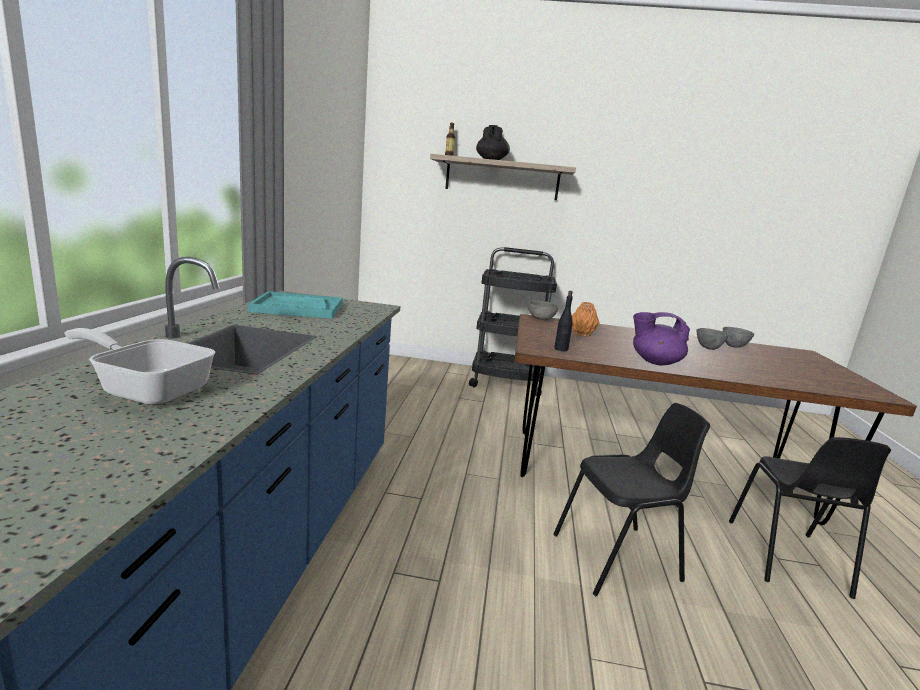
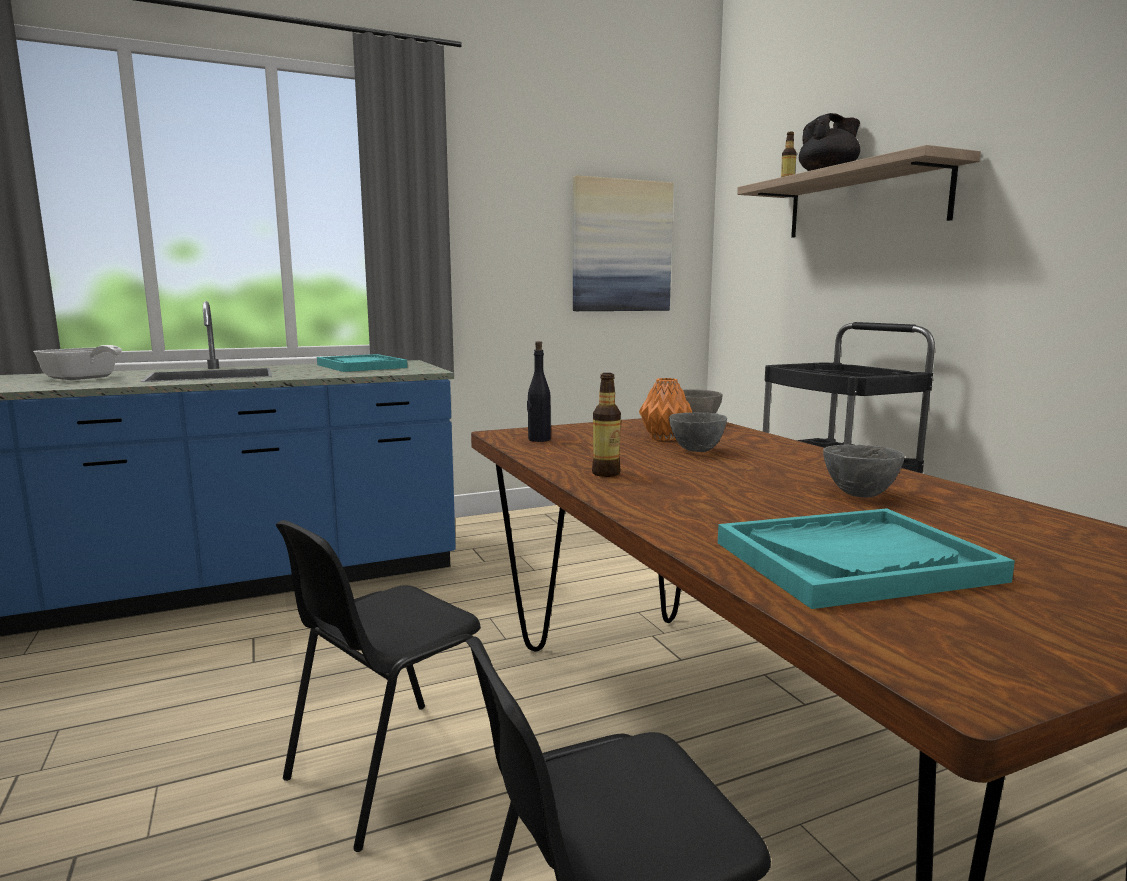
camera: 60 degrees right, 5 degrees down
frying pan [65,328,215,406] -> frying pan turned 135 degrees clockwise [33,345,122,380]
black chair [553,403,710,596] -> black chair turned 90 degrees clockwise [276,520,490,852]
purple teapot [633,312,690,365] -> bottle [592,373,621,477]
grey bowl [723,327,754,348] -> grey bowl moved to [669,412,727,452]
none -> picture [573,175,674,311]
none -> turquoise tray [718,508,1015,609]

